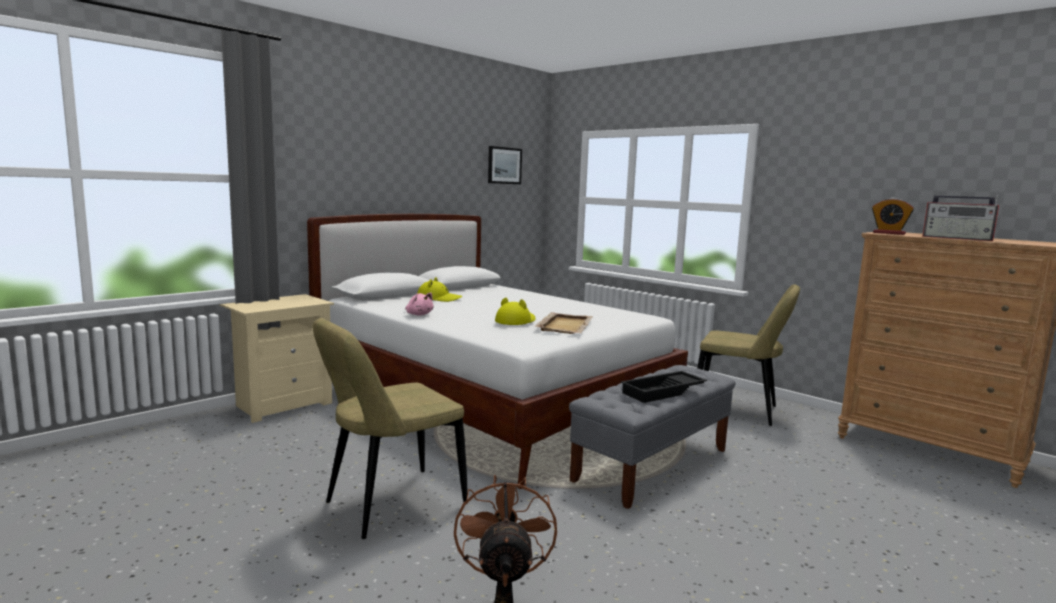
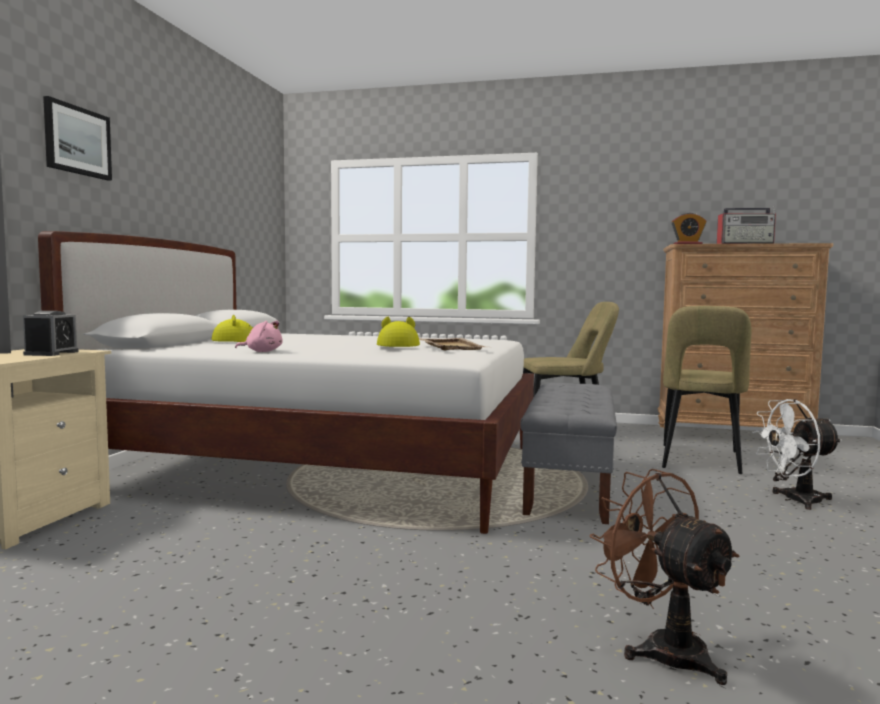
camera: 30 degrees left, 5 degrees down
beige chair [313,318,468,539] -> beige chair moved to [662,306,752,474]
picture [488,146,522,184] -> picture moved to [43,96,112,180]
black tray [620,371,707,403] -> none
none -> alarm clock [23,311,78,356]
none -> white fan [752,399,842,510]

